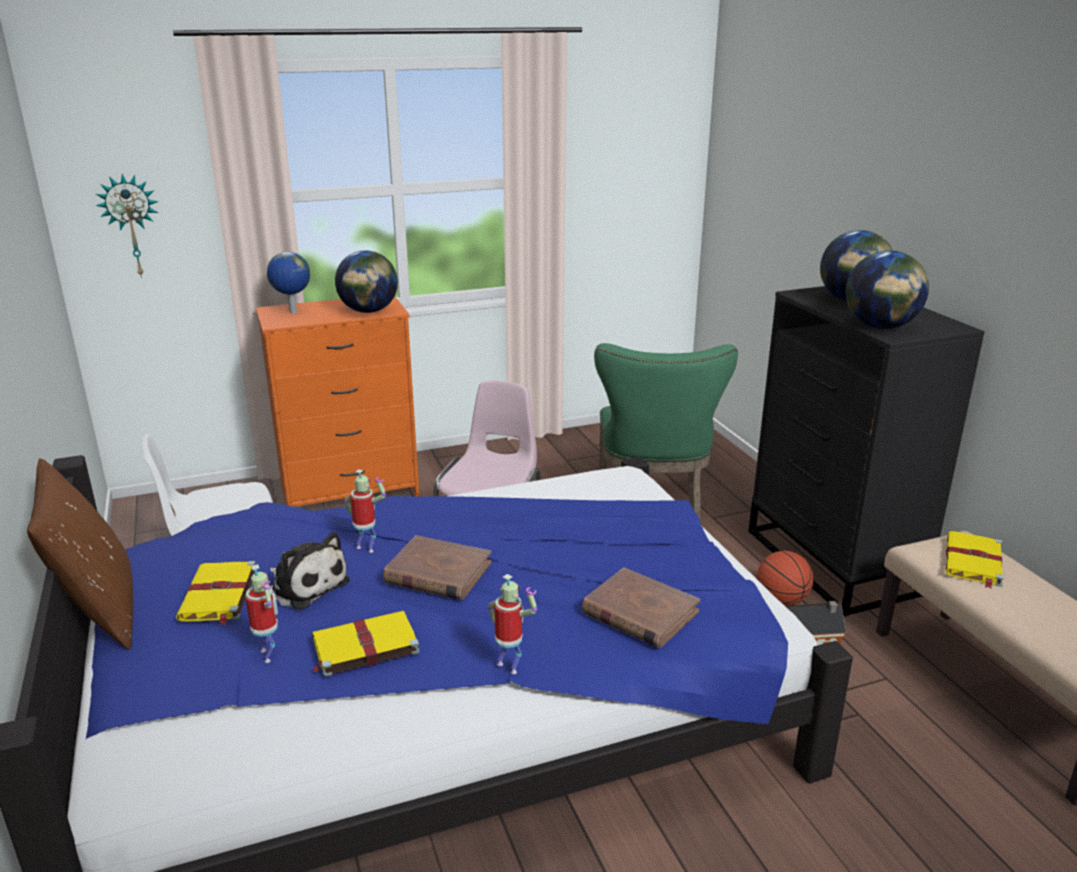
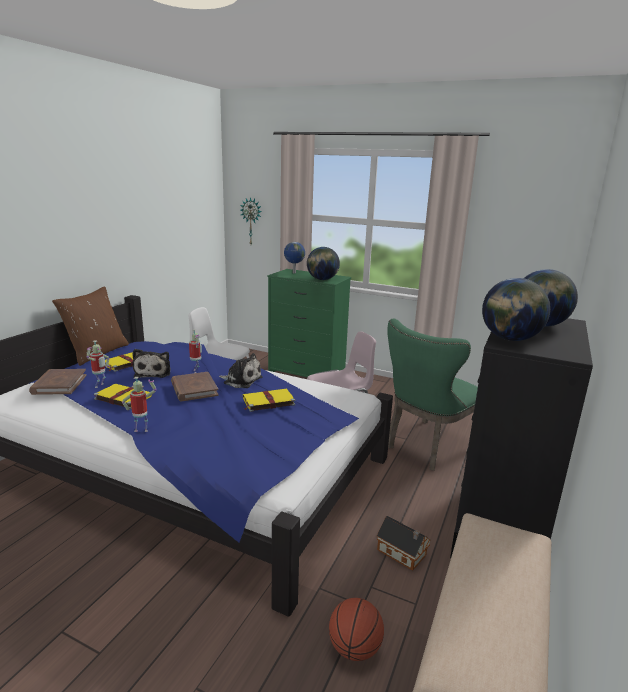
camera: 45 degrees right, 5 degrees down
orange dresser [256,296,419,507] -> green dresser [268,269,351,377]
toy robot [487,574,537,674] -> toy robot turned 90 degrees counterclockwise [122,377,157,432]
brown book [582,567,700,648] -> brown book moved to [29,369,87,395]
basketball [757,551,814,606] -> basketball moved to [329,598,384,661]
yellow book [945,531,1004,589] -> yellow book moved to [243,389,295,412]
none -> plush toy [219,353,263,388]

